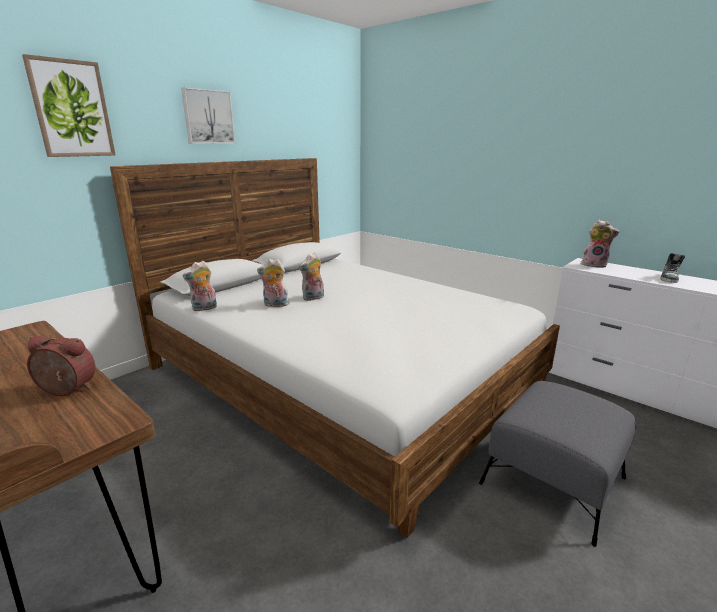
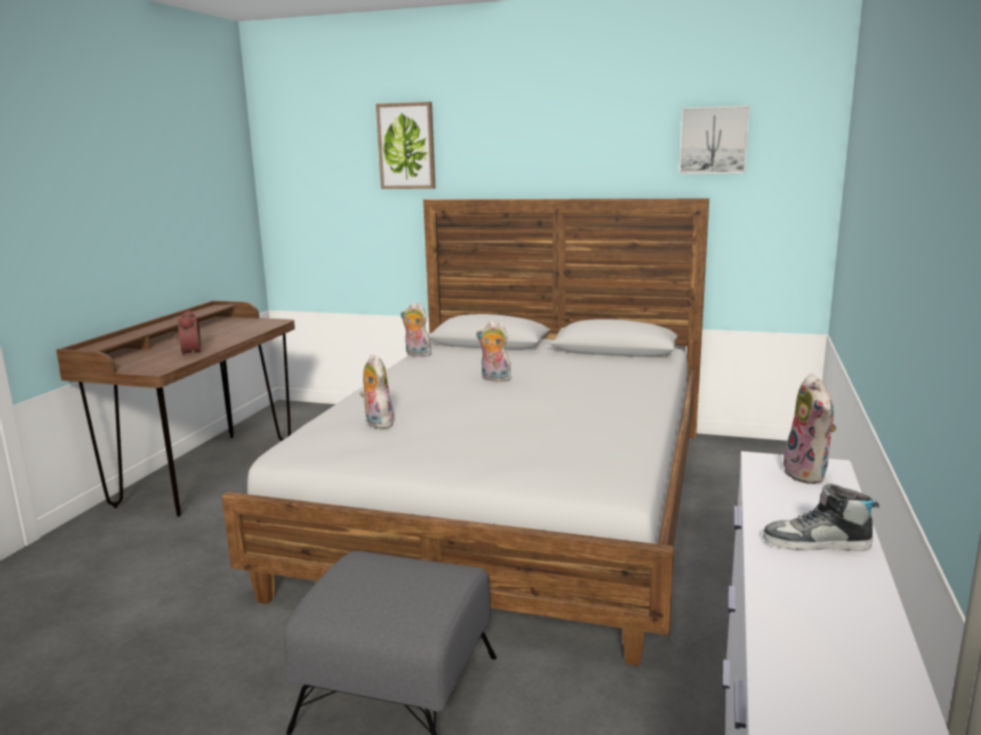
camera: 65 degrees right, 5 degrees down
picture [181,87,235,144] -> picture moved to [679,106,749,174]
plush toy [257,259,289,307] -> plush toy moved to [360,354,394,429]

